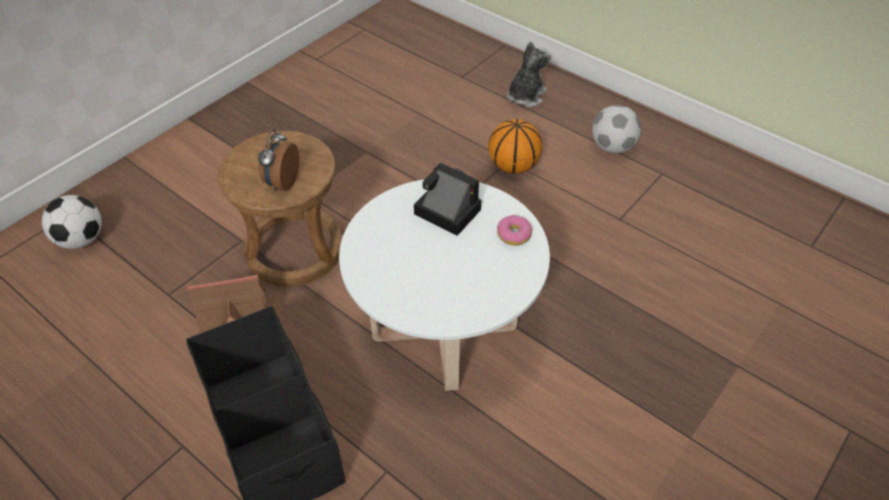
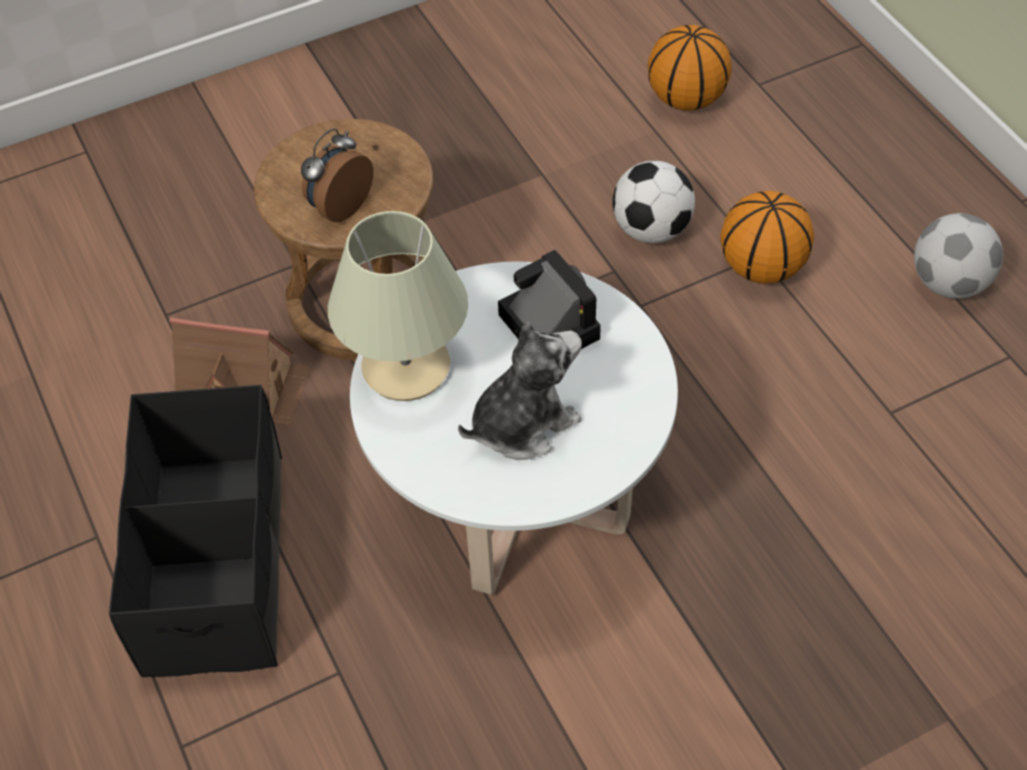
camera: 25 degrees right, 5 degrees up
football [42,195,102,249] -> football moved to [612,161,695,243]
donut [497,215,532,246] -> none
plush toy [507,41,551,107] -> plush toy moved to [458,322,582,460]
none -> beige table lamp [328,211,468,401]
none -> basketball [648,25,731,111]

